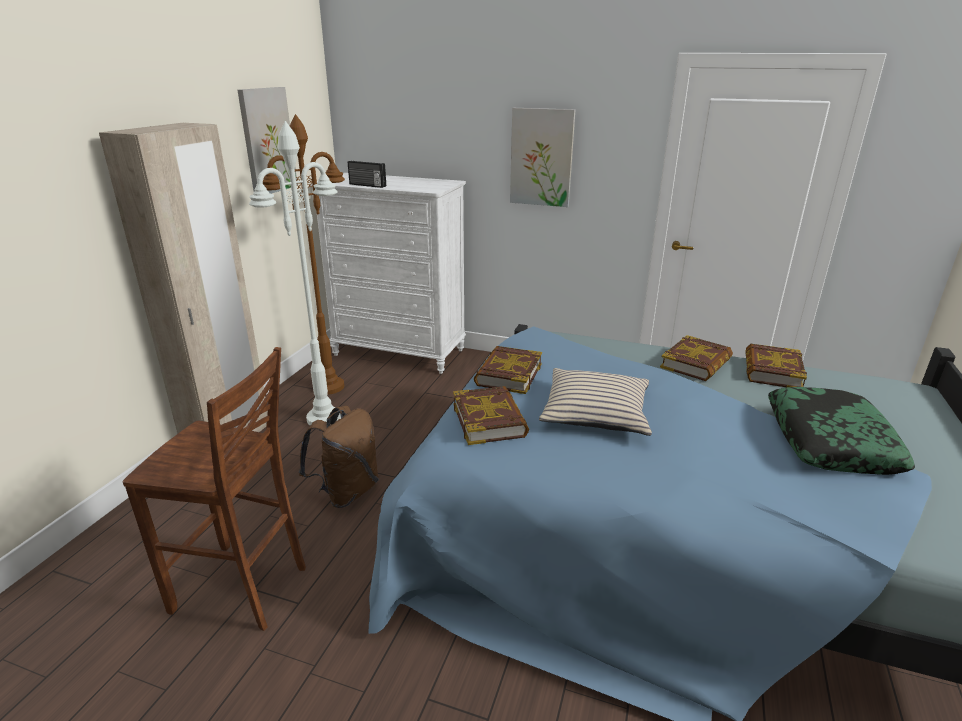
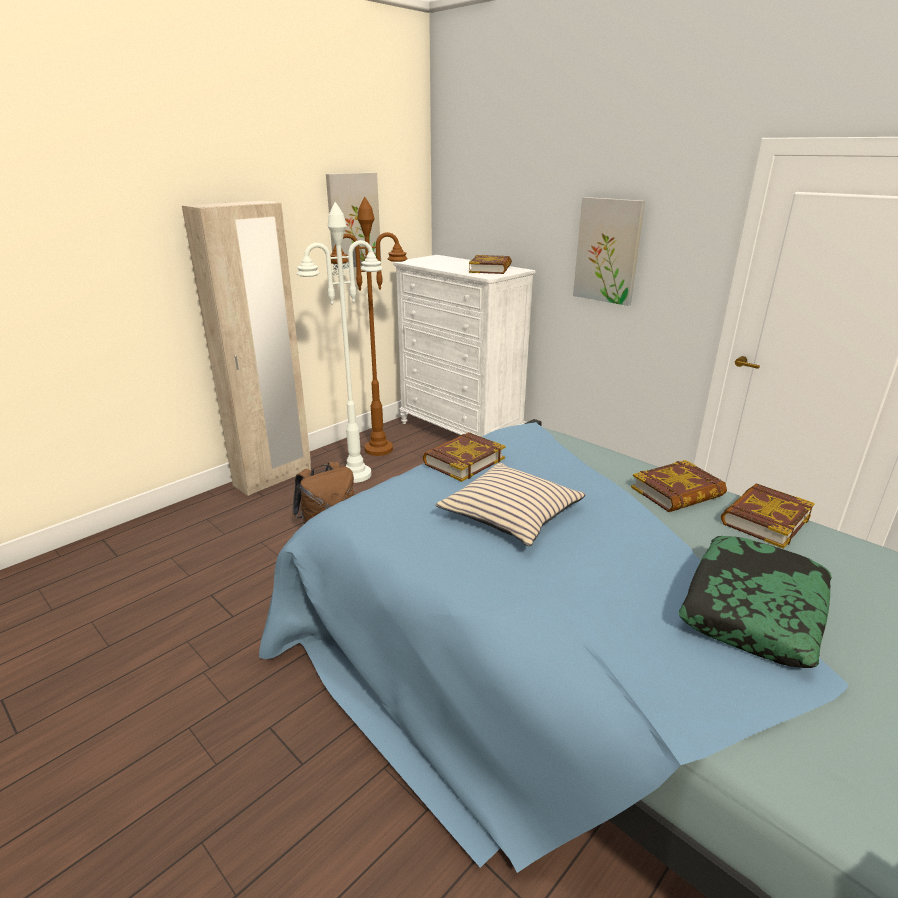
camera: 25 degrees right, 0 degrees up
brown stool [123,347,306,631] -> none
radio [348,161,386,188] -> none
book [453,386,529,445] -> book moved to [469,255,512,274]

